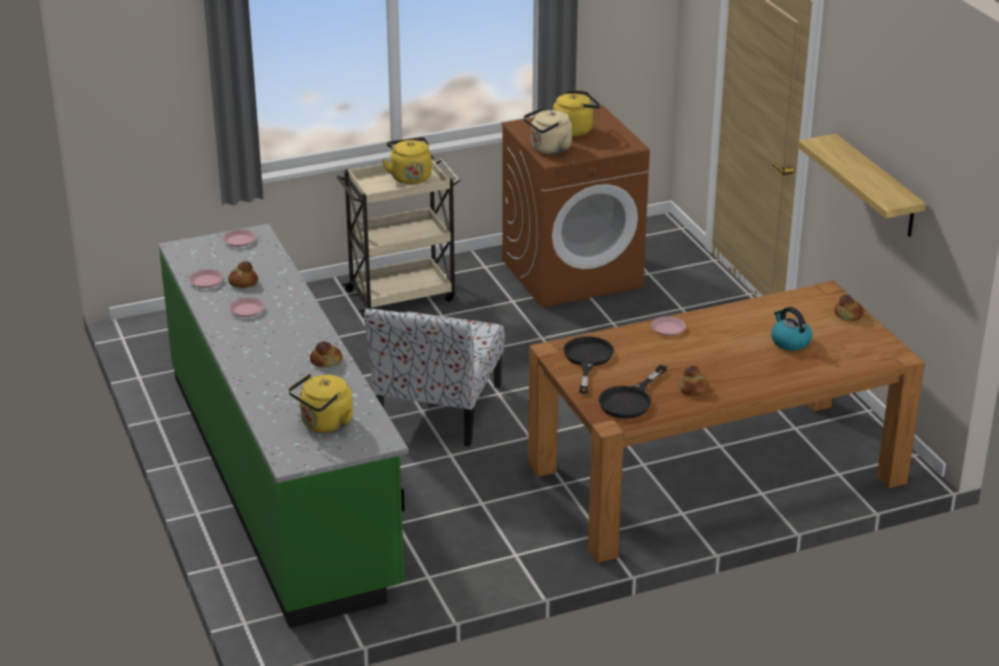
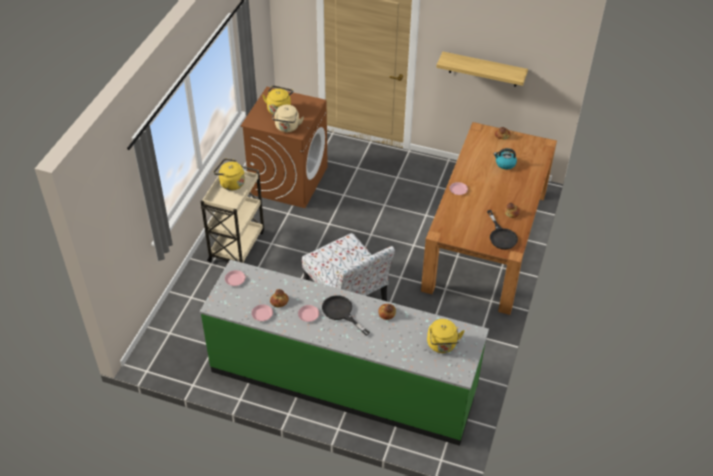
camera: 50 degrees left, 15 degrees up
black frying pan [563,336,614,394] -> black frying pan moved to [322,295,370,335]

